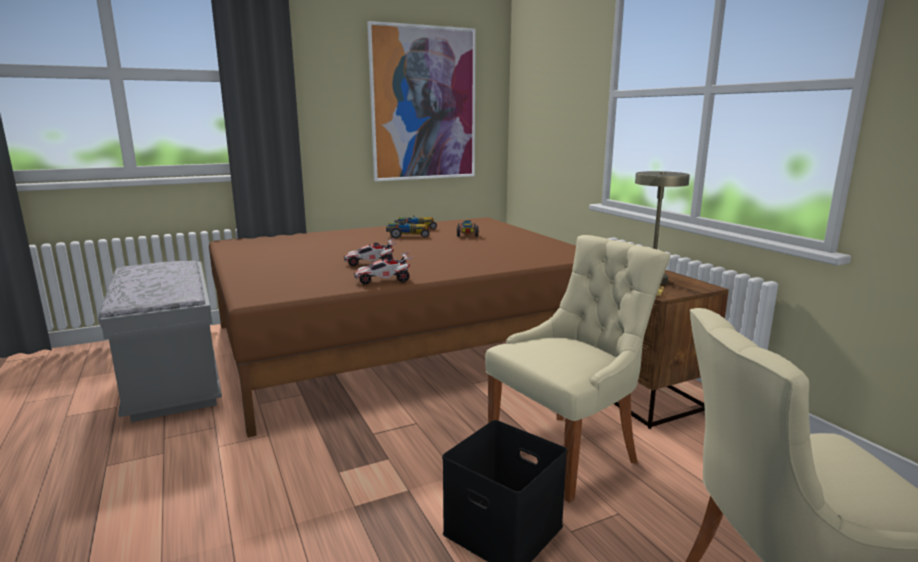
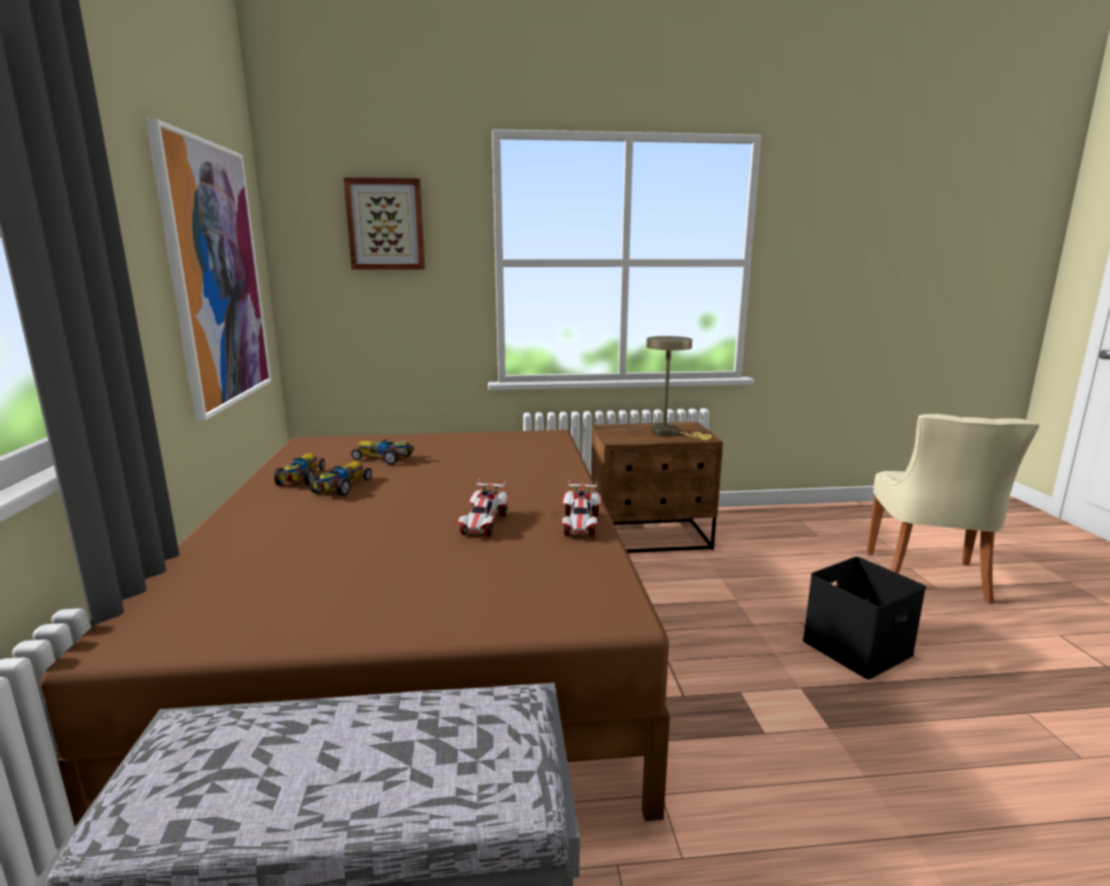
camera: 70 degrees left, 0 degrees up
beige chair [485,235,670,503] -> none
none -> picture [343,177,425,270]

